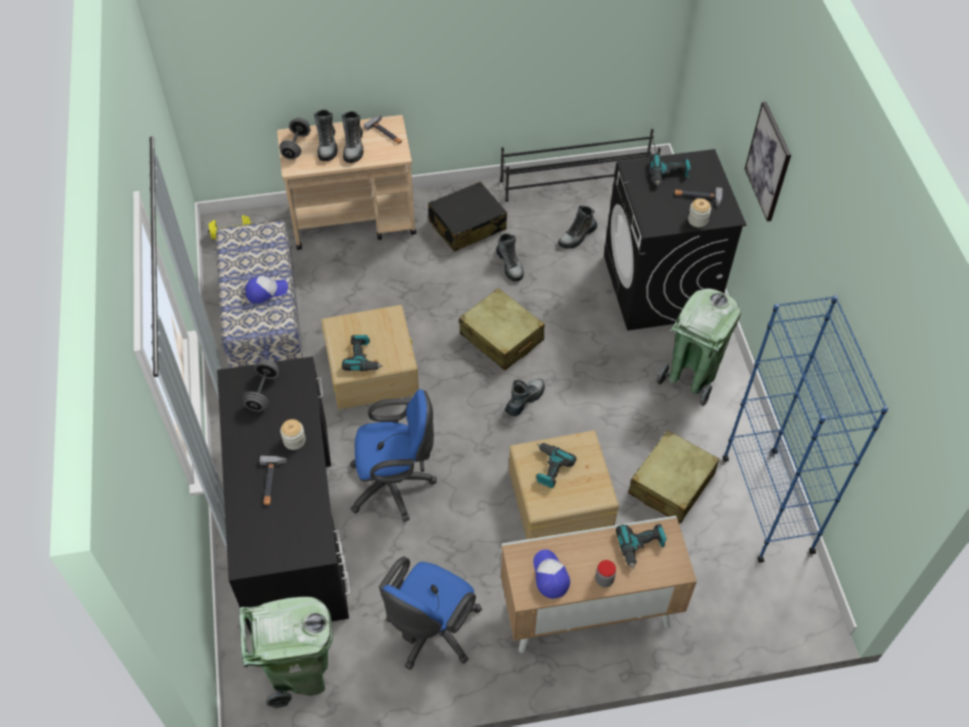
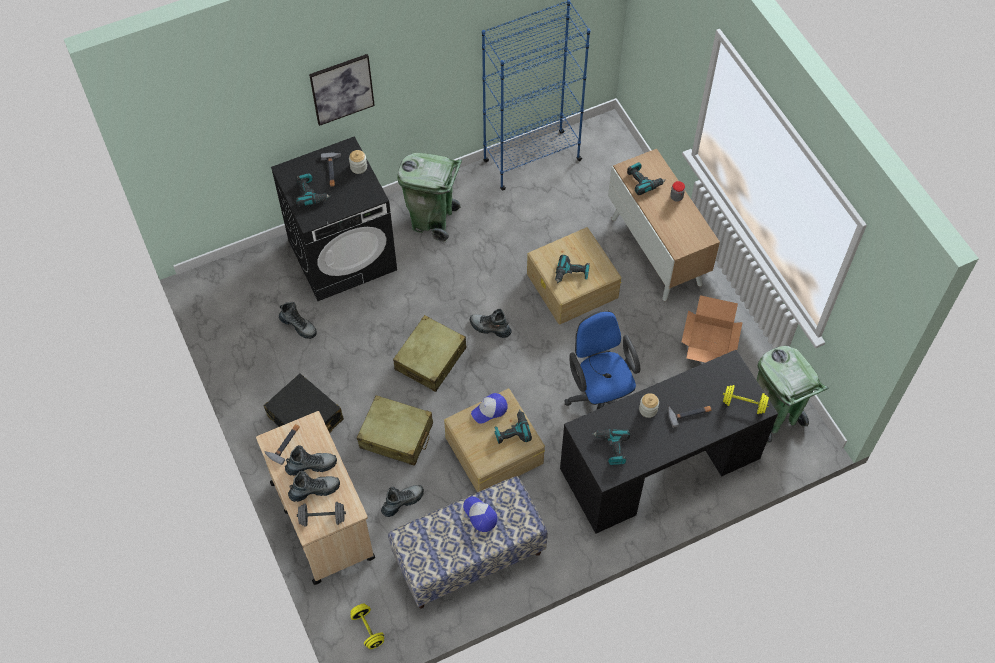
camera: 105 degrees left, 5 degrees up
grey dumbbell [243,359,279,411] -> power drill [592,429,630,465]
blue office chair [379,556,482,670] -> cardboard box [682,295,743,363]
boot [496,233,524,281] -> boot moved to [381,485,424,517]
black shoe rack [500,129,661,202] -> none
cap [533,549,570,599] -> cap moved to [471,393,508,424]
beige suitcase [628,430,719,524] -> beige suitcase moved to [357,395,433,466]
none -> yellow dumbbell [723,385,769,414]

